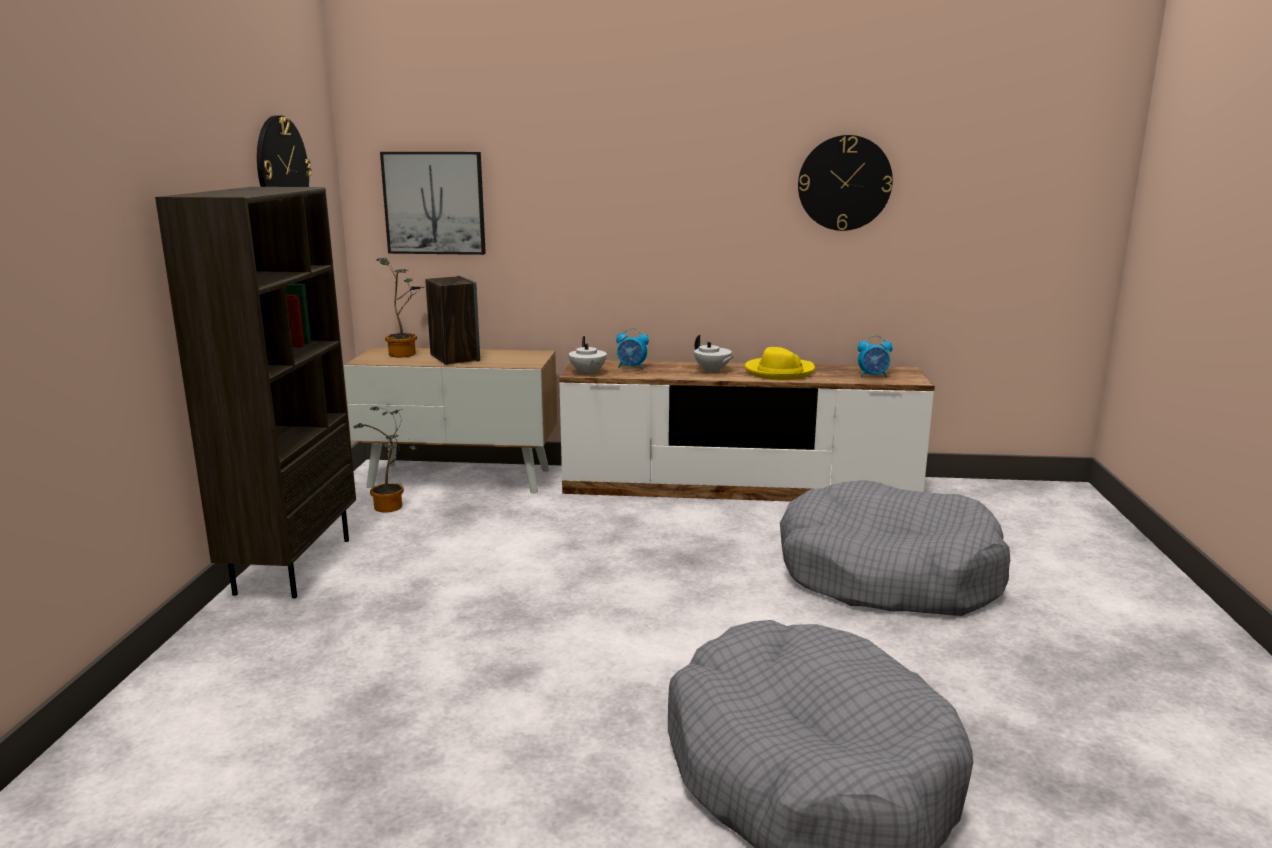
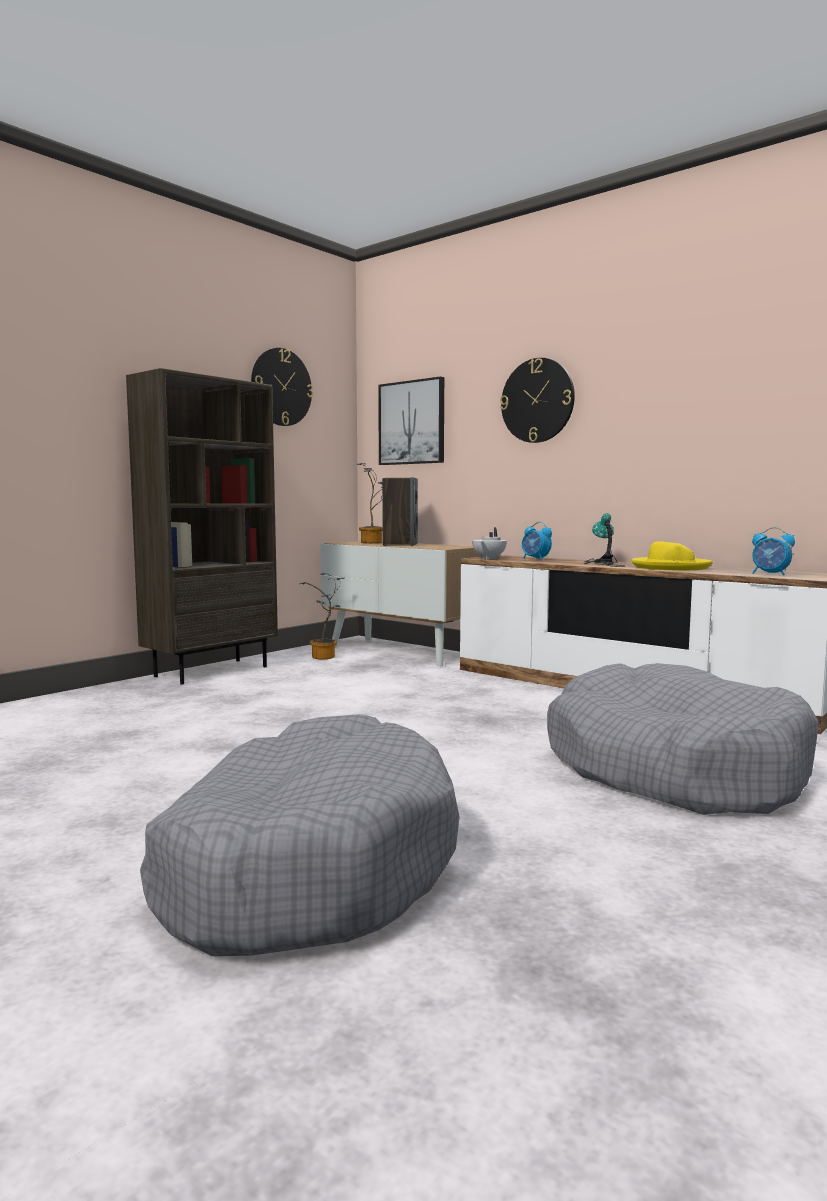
camera: 35 degrees right, 10 degrees down
white teapot [694,335,734,373] -> table lamp [584,513,625,567]
wall clock [798,135,893,231] -> wall clock moved to [500,358,575,443]

